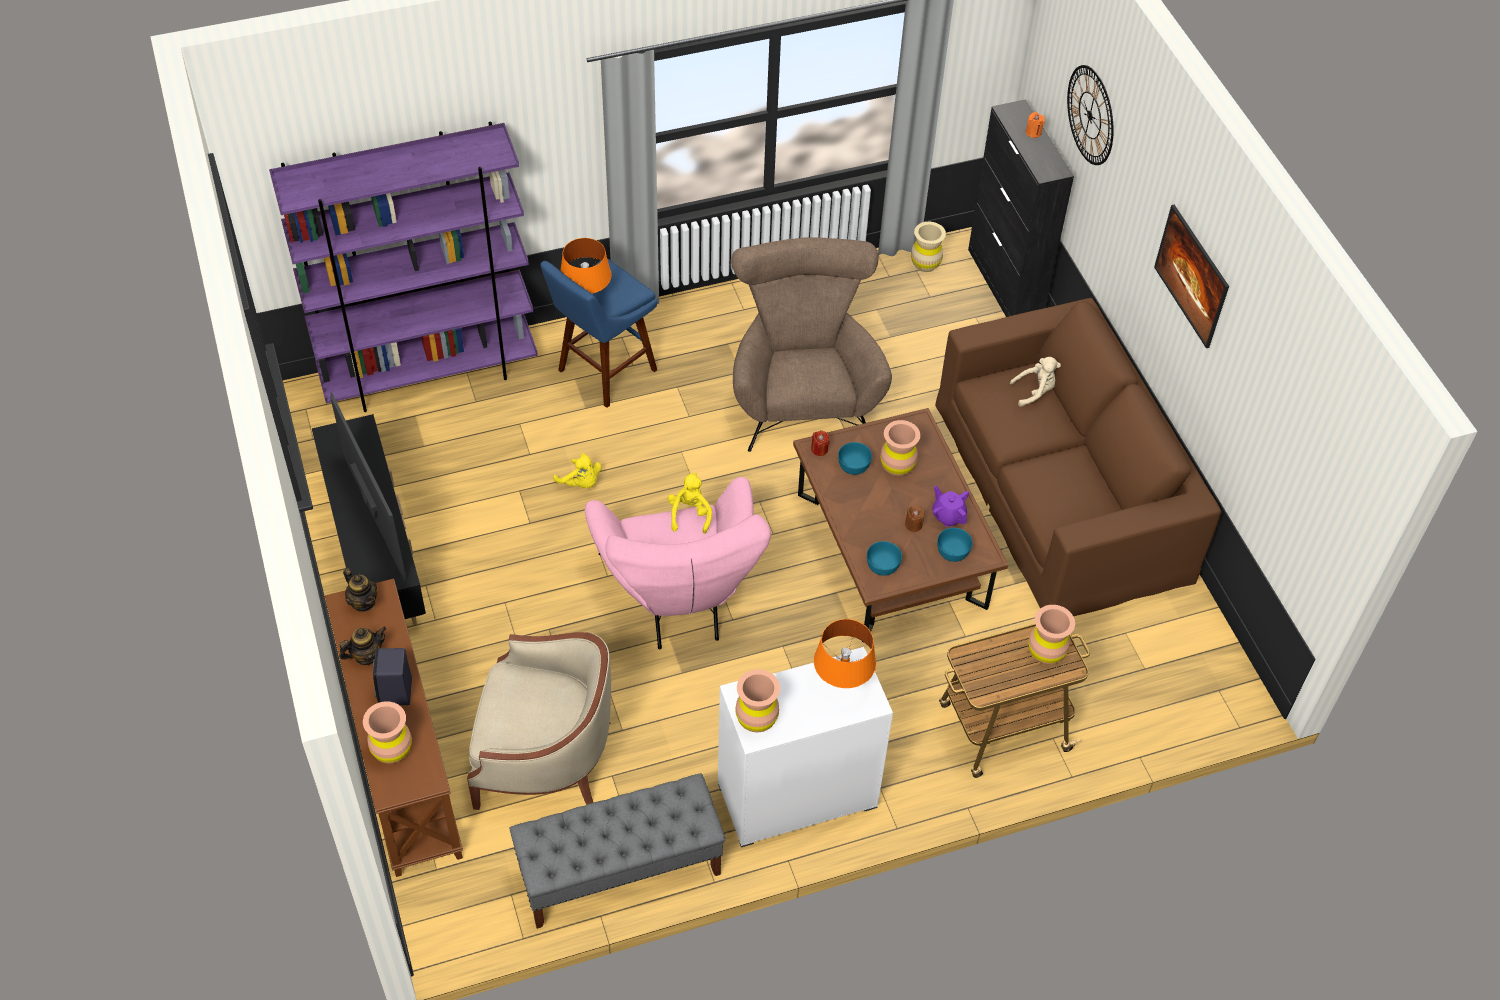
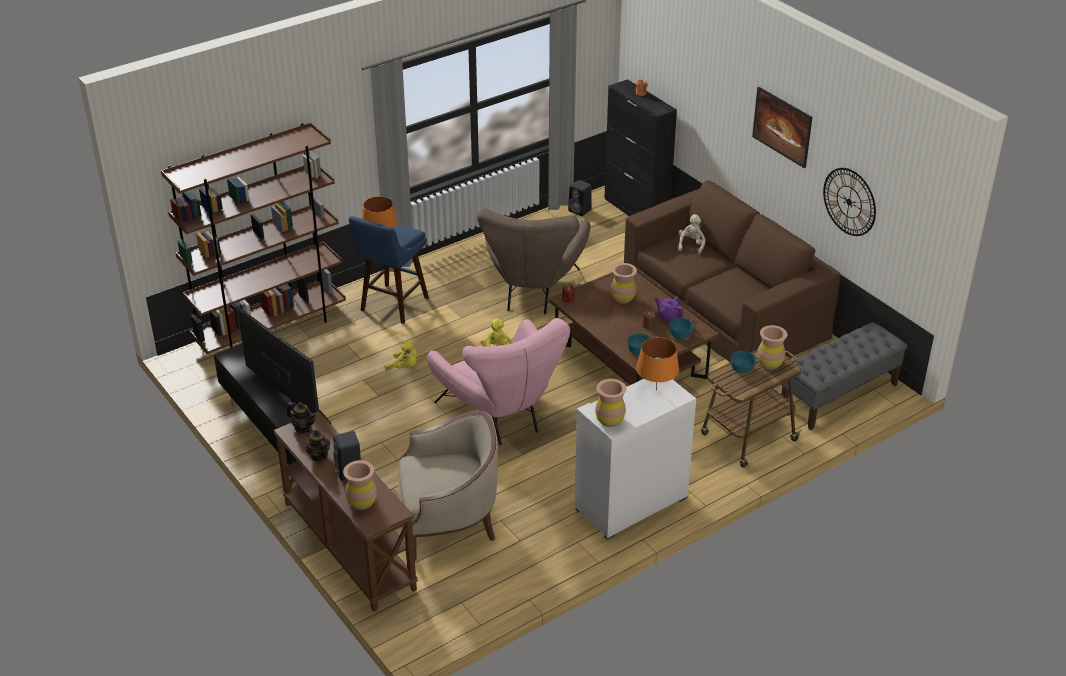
camera: 15 degrees left, 15 degrees down
purple bookcase [269,122,538,412] -> brown bookcase [161,123,346,354]
teapot [339,627,386,665] -> teapot turned 75 degrees counterclockwise [306,427,330,461]
grey bench [509,773,726,929] -> grey bench moved to [781,322,907,430]
brown armchair [731,237,892,452] -> brown armchair turned 150 degrees counterclockwise [477,207,590,314]
turquoise bowl [838,442,872,475] -> turquoise bowl moved to [731,351,756,373]
beige vase [911,222,946,272] -> black speaker [568,180,592,216]
beige plush toy [1010,357,1061,407] -> beige plush toy turned 45 degrees counterclockwise [678,214,706,255]
wall clock [1067,65,1114,165] -> wall clock moved to [823,168,876,236]

